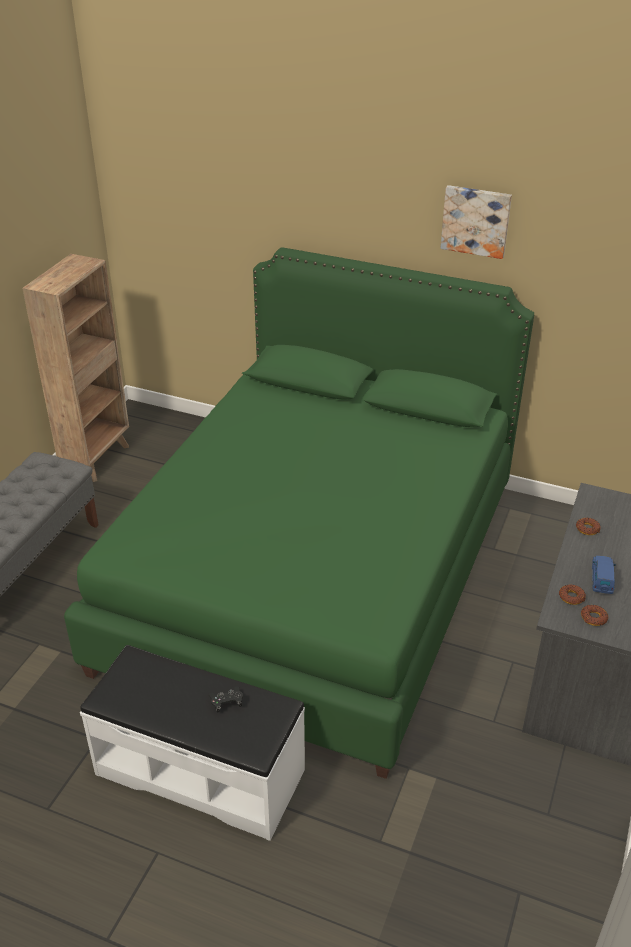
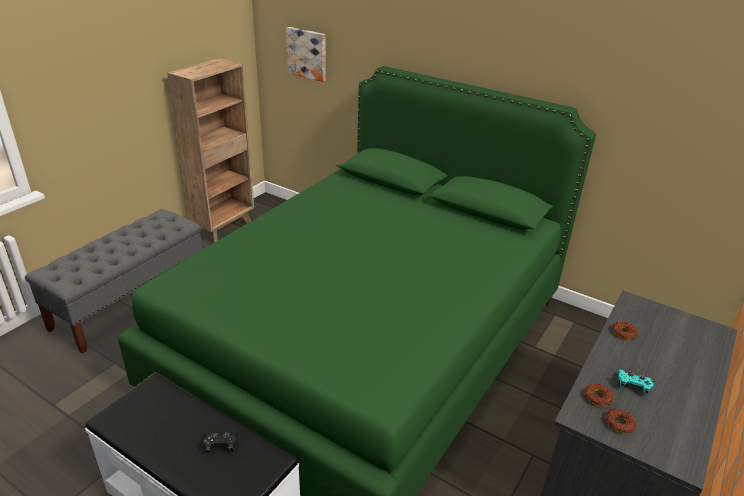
camera: 10 degrees right, 5 degrees down
picture [441,185,512,259] -> picture moved to [286,27,326,82]
blue toy car [592,556,616,594] -> turquoise game controller [618,370,653,395]

